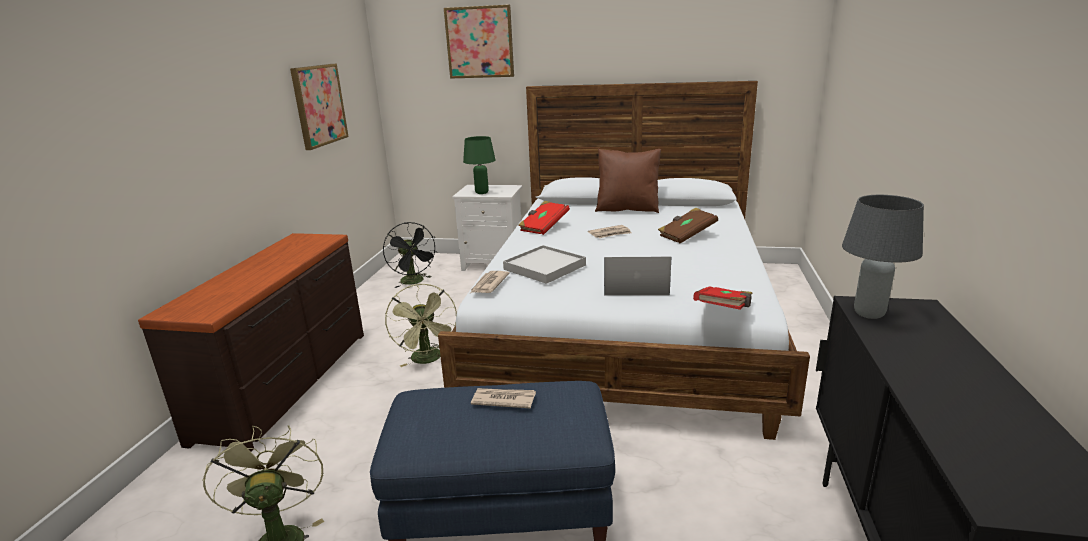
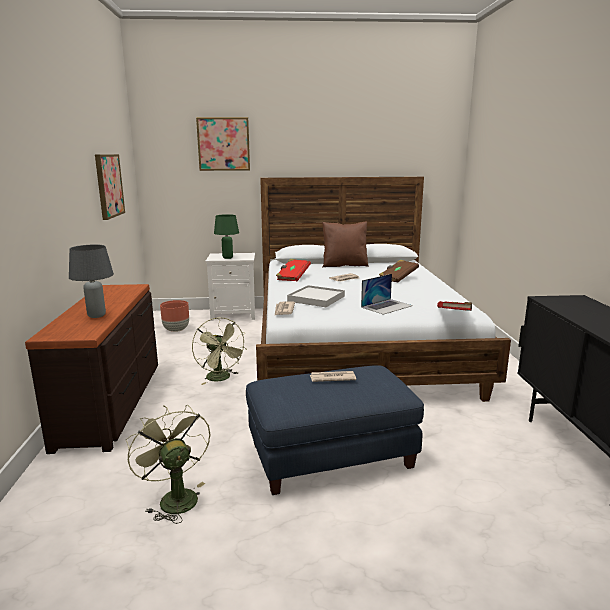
camera: 15 degrees left, 5 degrees down
black fan [383,222,437,288] -> brown planter [160,300,189,332]
laptop [604,257,671,295] -> laptop turned 150 degrees clockwise [361,274,413,315]
grey table lamp [842,195,924,319] -> grey table lamp moved to [69,244,114,318]

